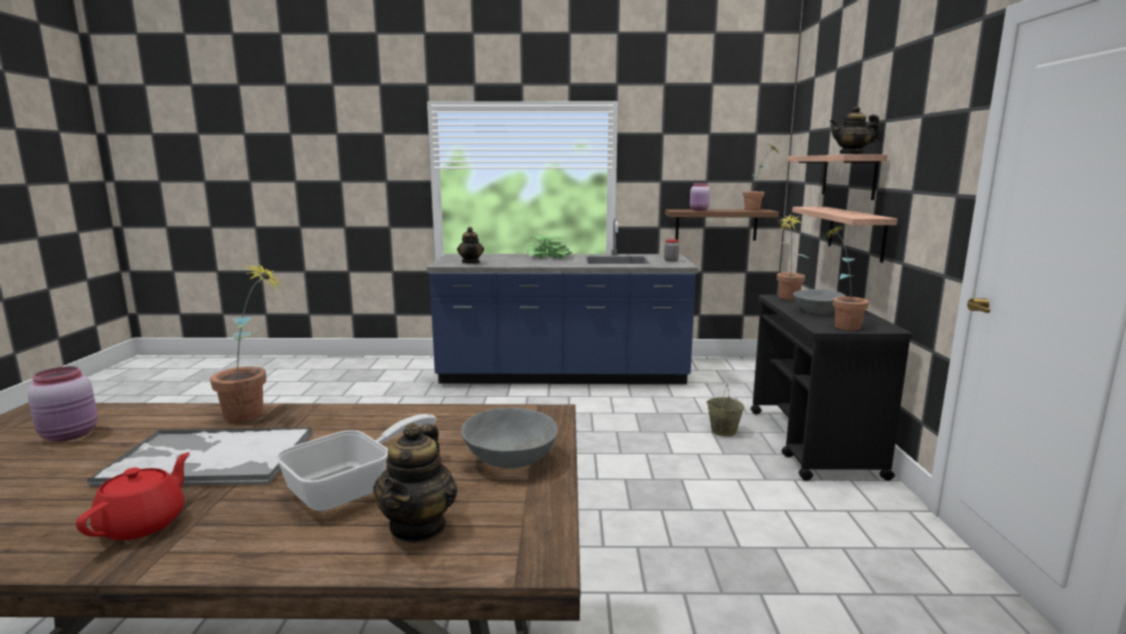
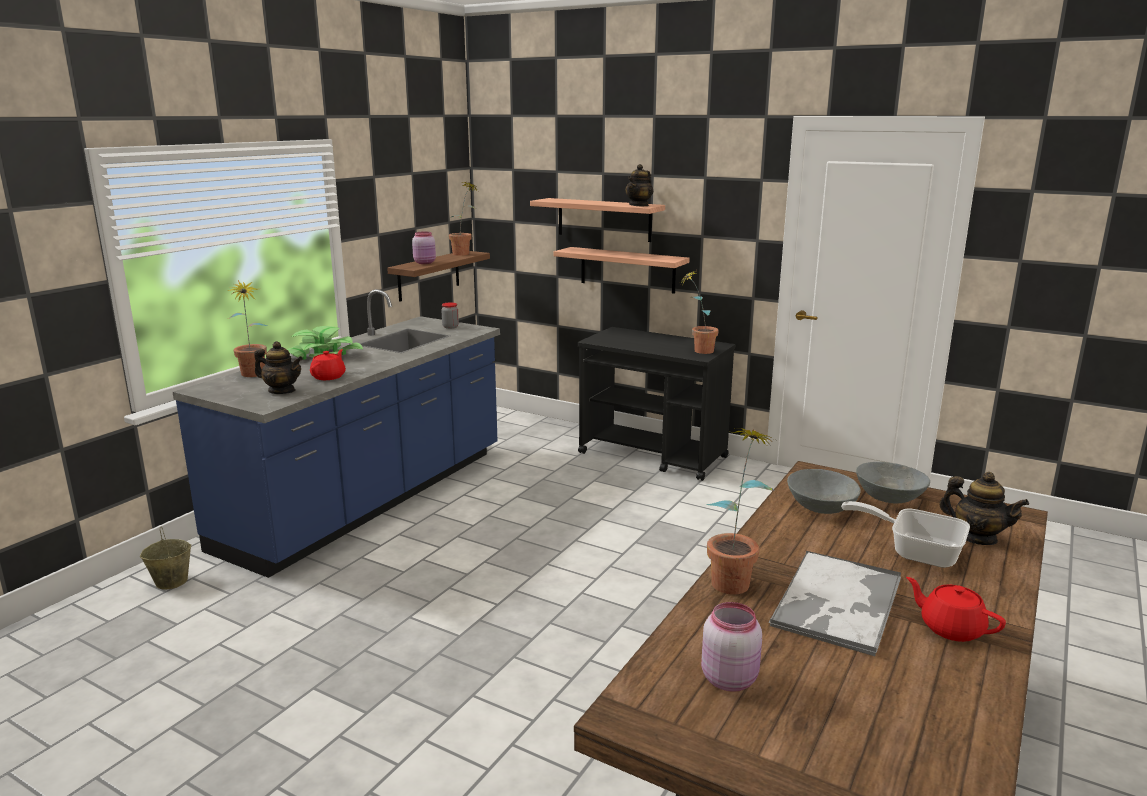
camera: 60 degrees left, 5 degrees up
frying pan [275,414,436,511] -> frying pan turned 45 degrees counterclockwise [841,501,970,568]
beige bucket [706,384,745,437] -> beige bucket moved to [140,526,191,589]
potted plant [777,213,808,300] -> potted plant moved to [228,280,267,377]
grey bowl [793,289,845,313] -> grey bowl moved to [787,469,861,514]
none -> red teapot [310,349,346,380]

